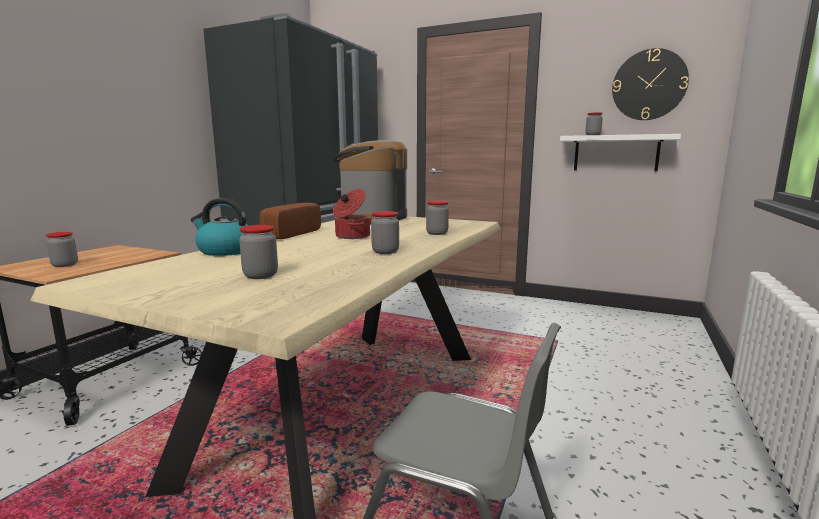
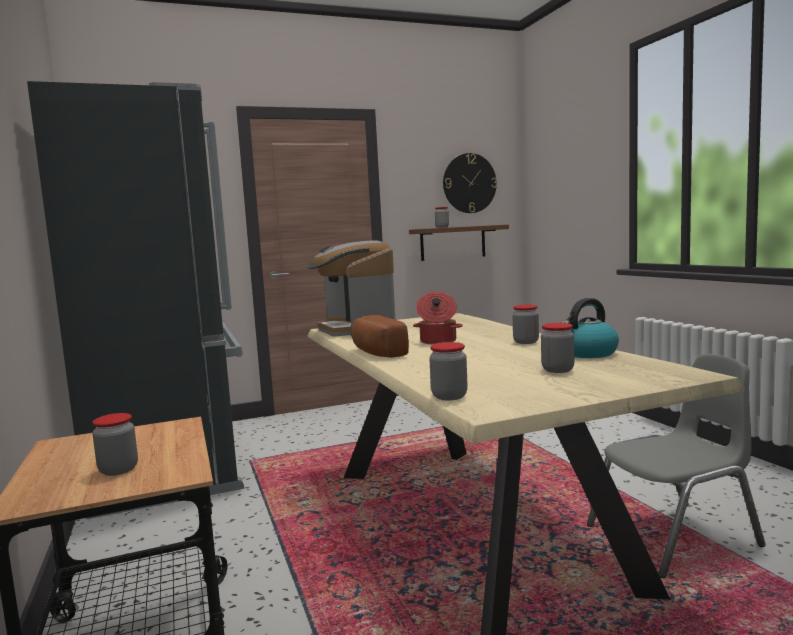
camera: 45 degrees left, 5 degrees down
kettle [191,198,249,256] -> kettle moved to [561,298,619,358]
jar [426,201,449,235] -> jar moved to [429,342,468,400]
white shelf [560,134,681,171] -> brown shelf [409,224,509,261]

